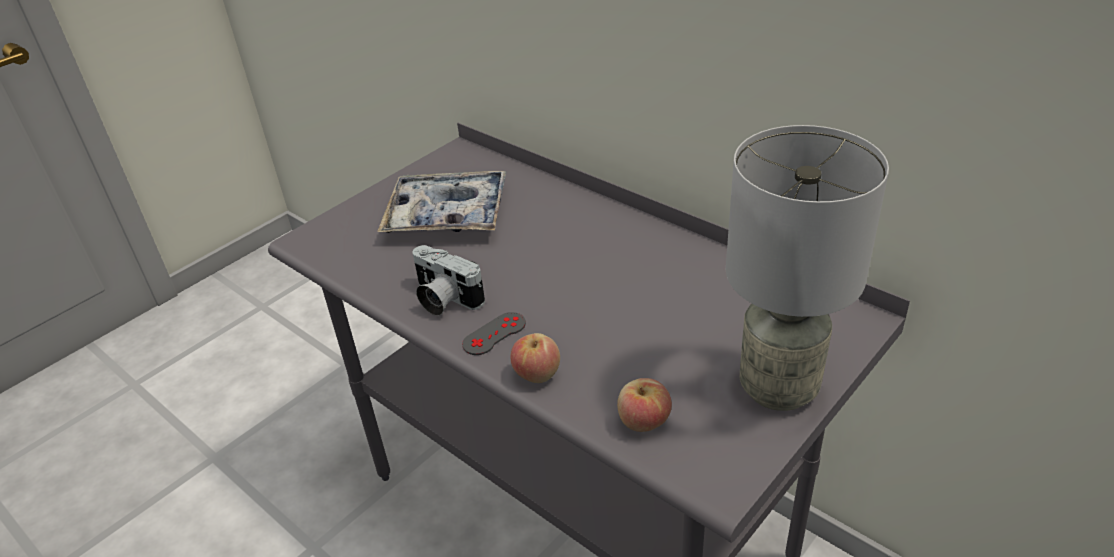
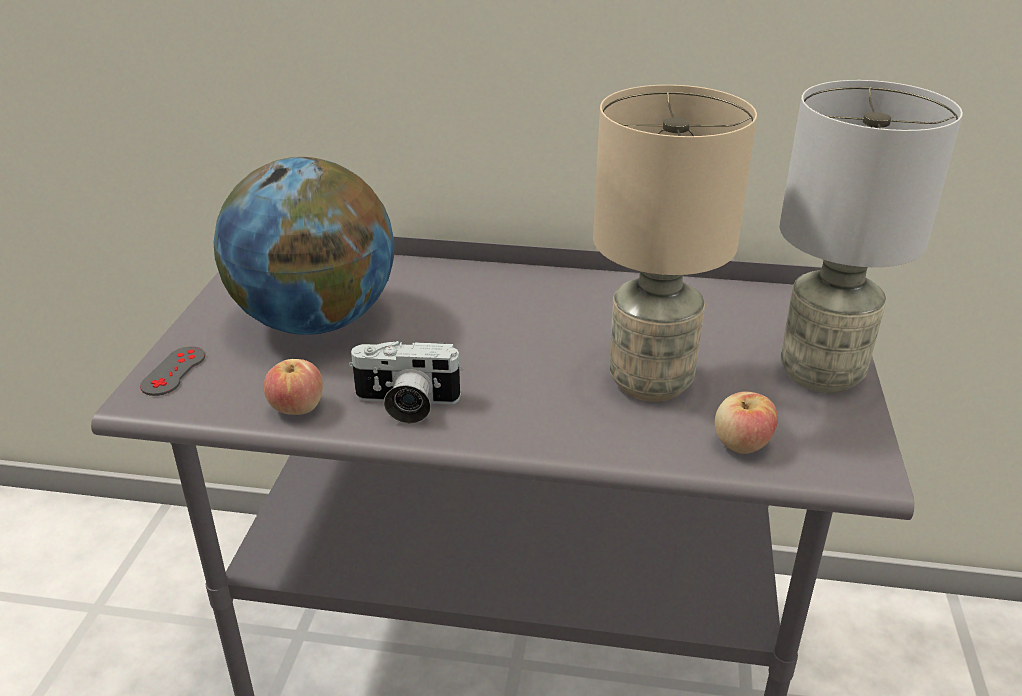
camera: 35 degrees left, 5 degrees down
tray [377,171,506,233] -> globe [214,157,394,335]
grey game controller [462,312,526,355] -> grey game controller moved to [140,346,205,396]
apple [510,333,560,383] -> apple moved to [263,359,323,415]
none -> beige table lamp [593,85,757,402]

